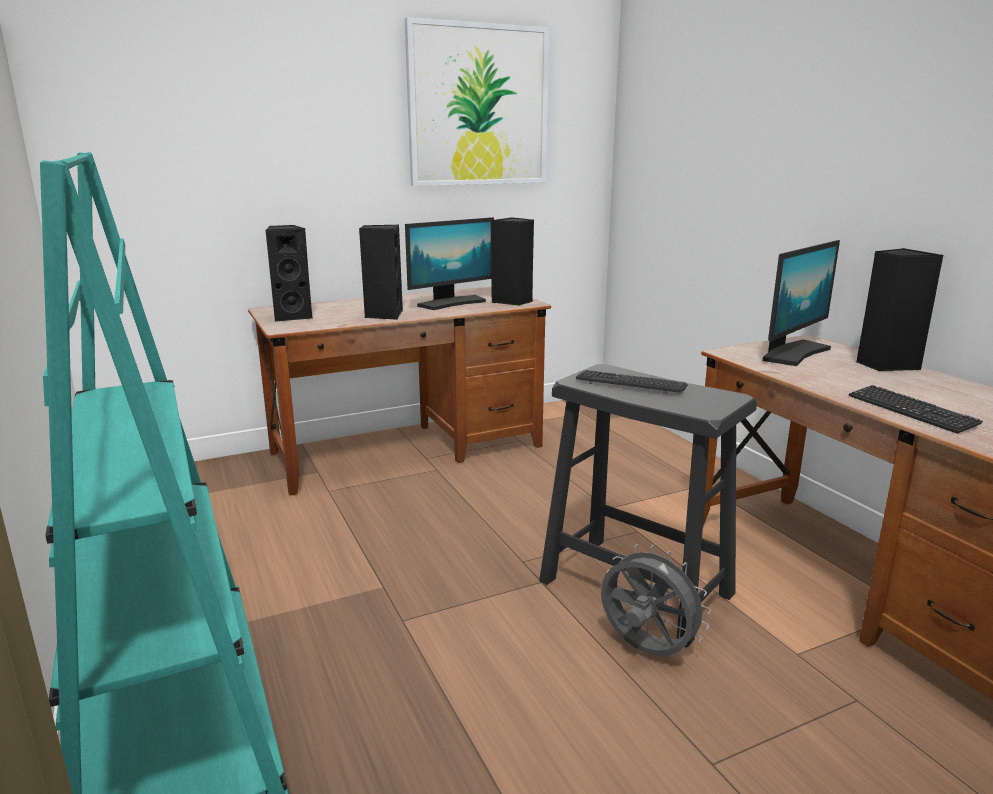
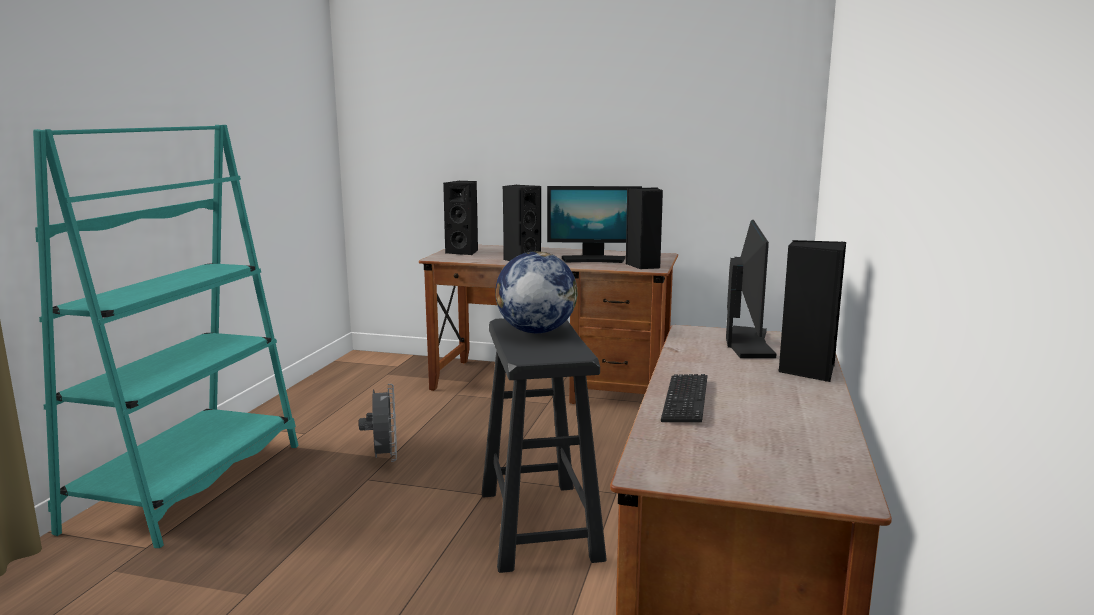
camera: 40 degrees right, 5 degrees down
picture [405,17,549,186] -> none
keyboard [576,370,687,394] -> globe [495,251,577,333]
grey fan [601,544,711,656] -> grey fan moved to [359,384,397,462]
monitor [763,240,840,366] -> monitor turned 75 degrees counterclockwise [726,220,776,358]

